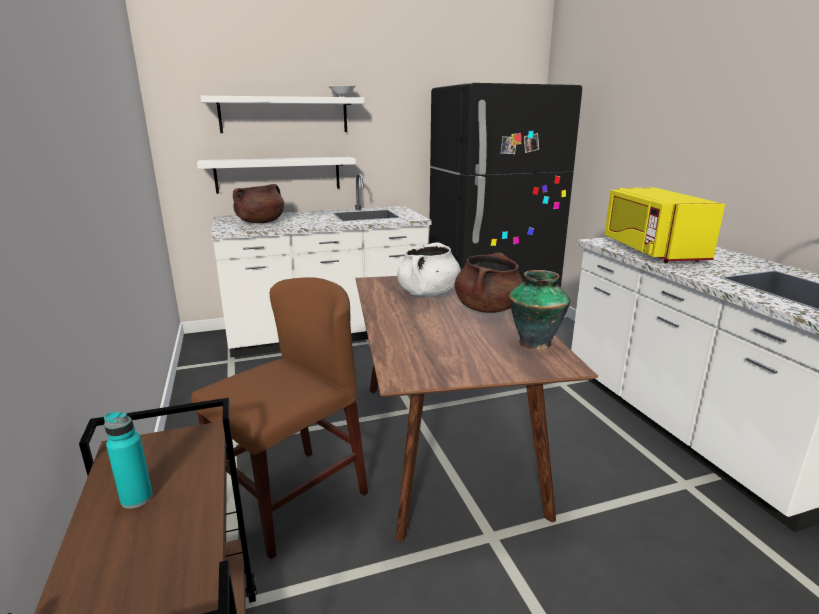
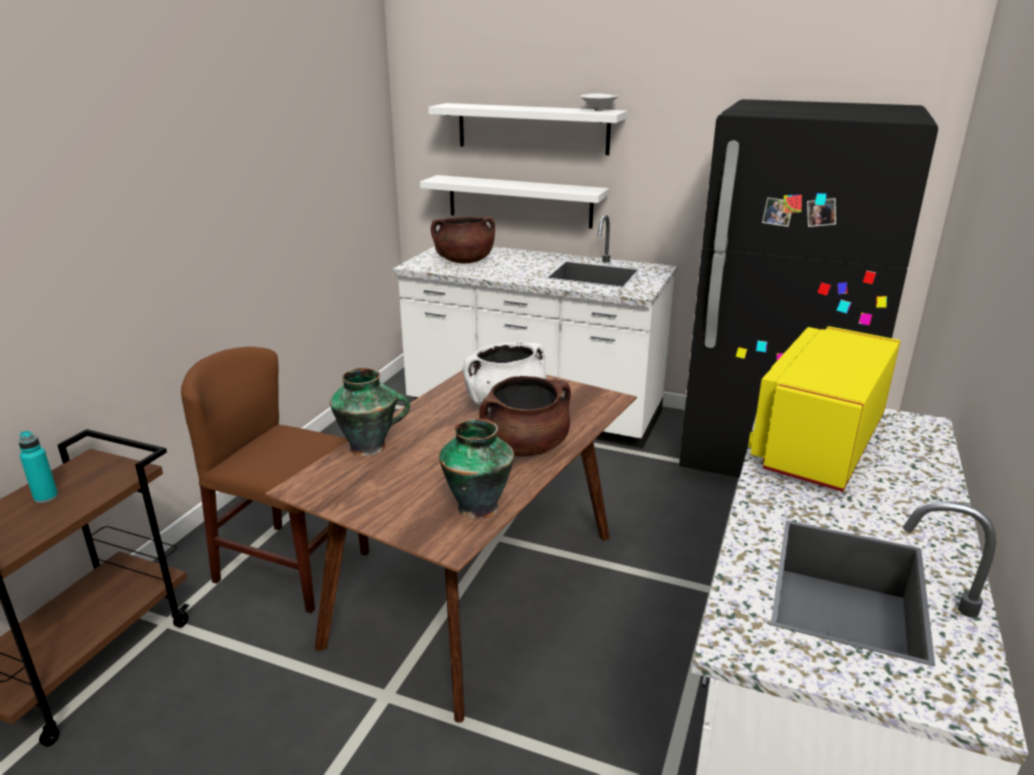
camera: 40 degrees right, 5 degrees up
brown chair [191,277,368,559] -> brown chair turned 150 degrees counterclockwise [181,347,369,613]
none -> vase [330,368,410,456]

